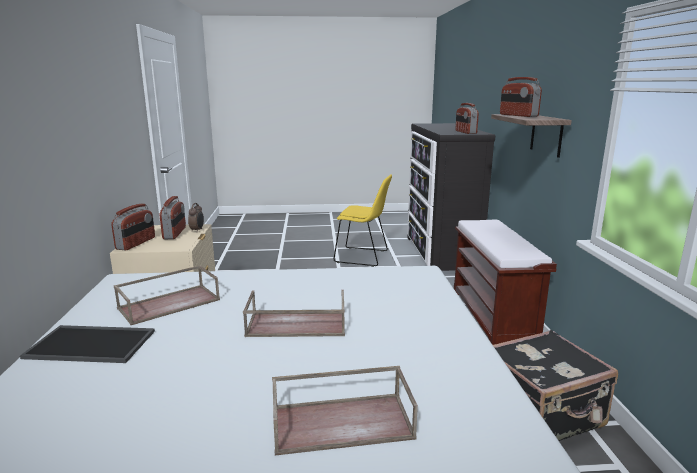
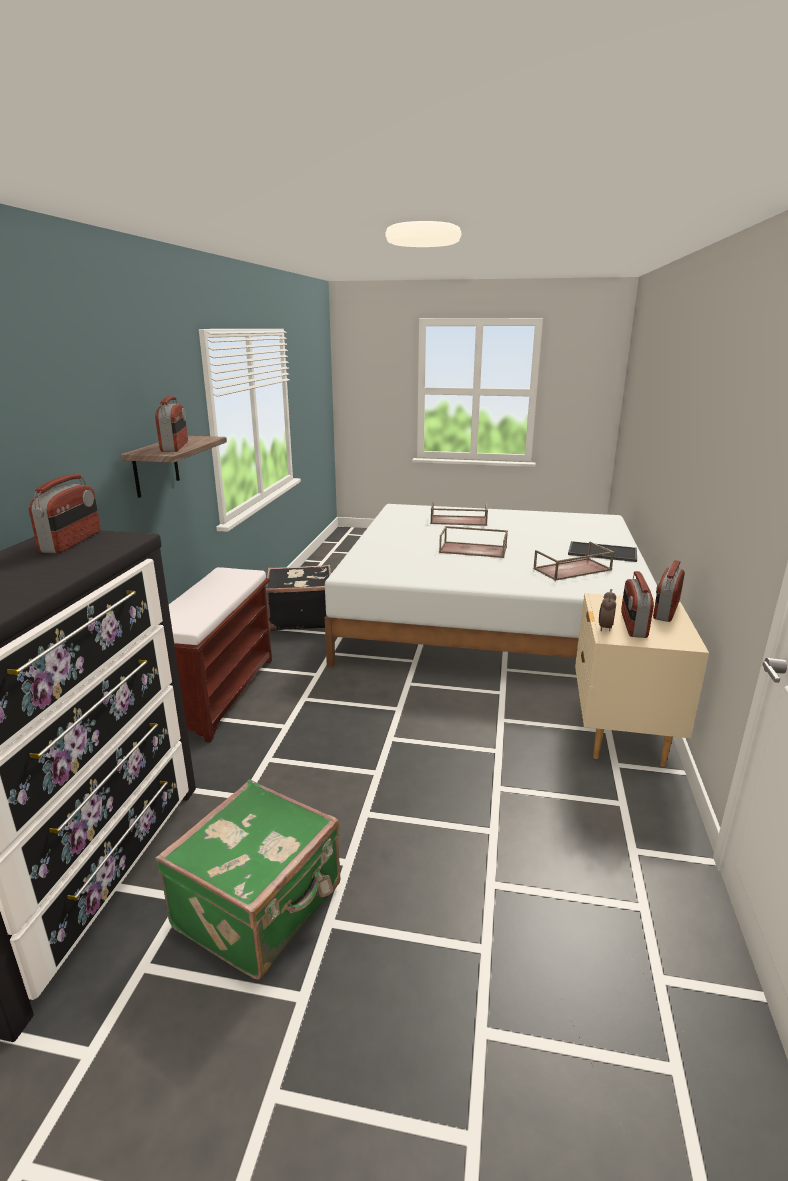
camera: 165 degrees left, 5 degrees up
yellow chair [334,174,392,267] -> green suitcase [155,779,340,980]

